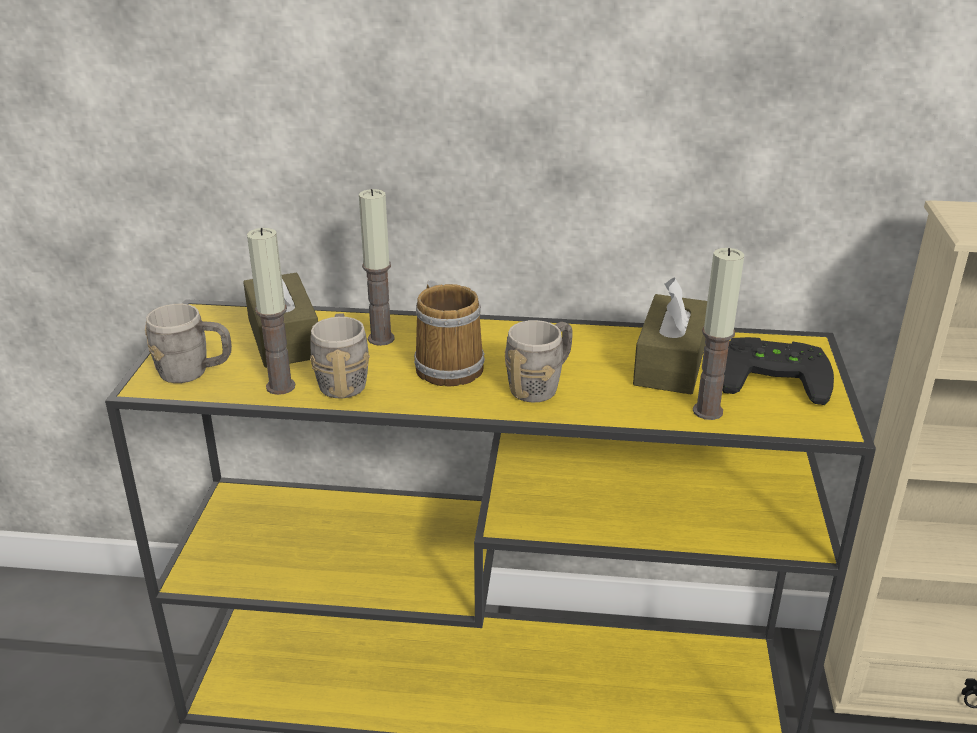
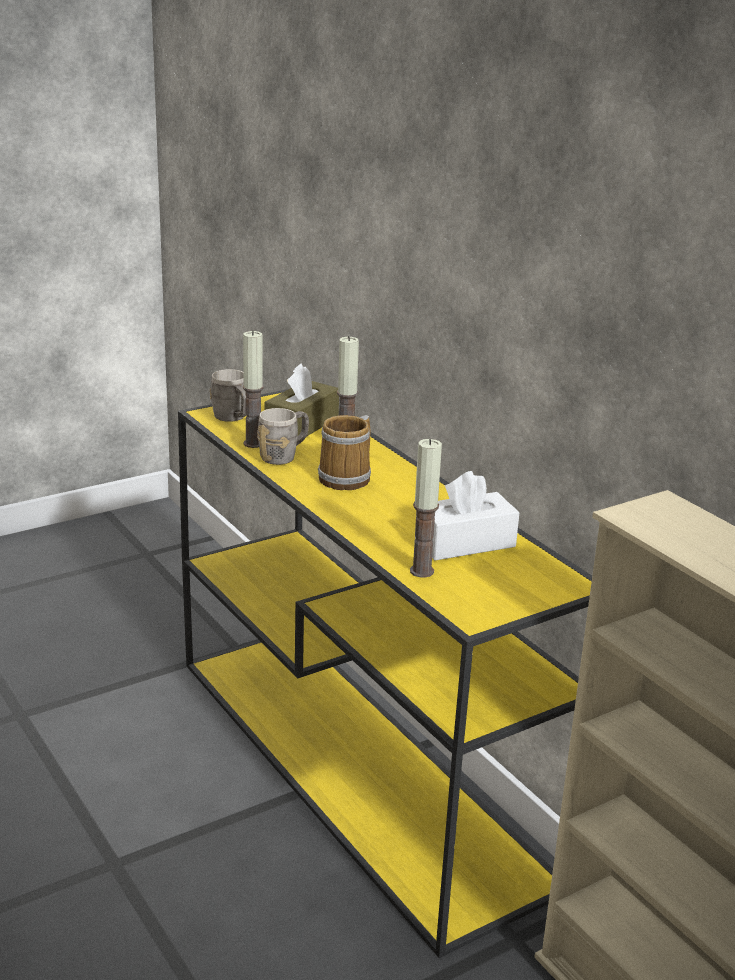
camera: 50 degrees right, 5 degrees down
grey mug [505,320,573,402] -> none
brown tissue box [633,277,707,395] -> white tissue box [415,471,519,560]
black game controller [722,337,834,405] -> none

